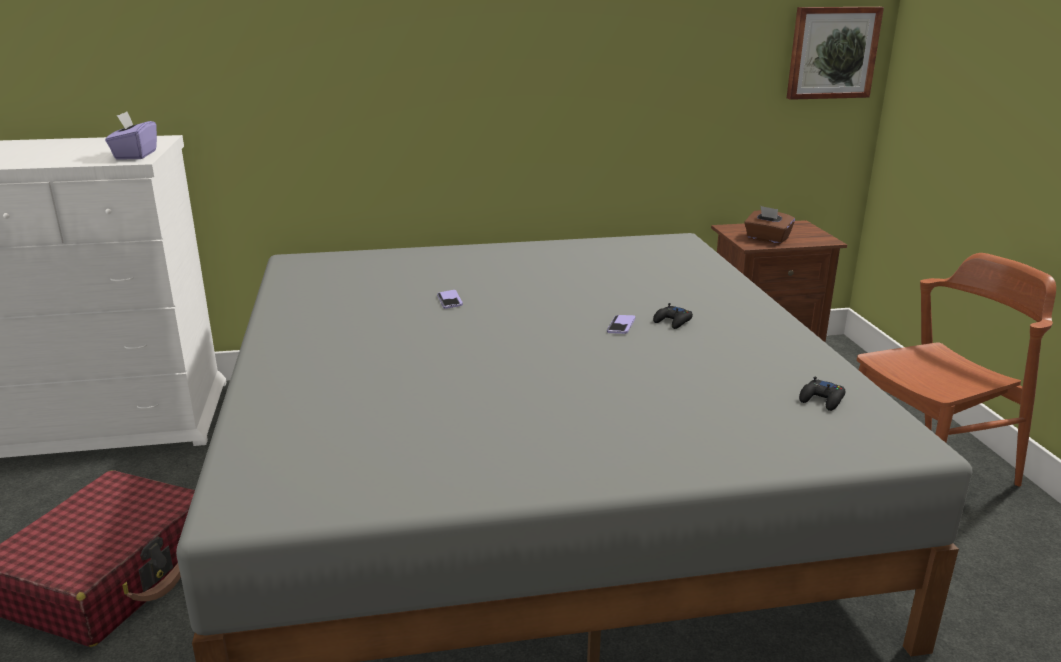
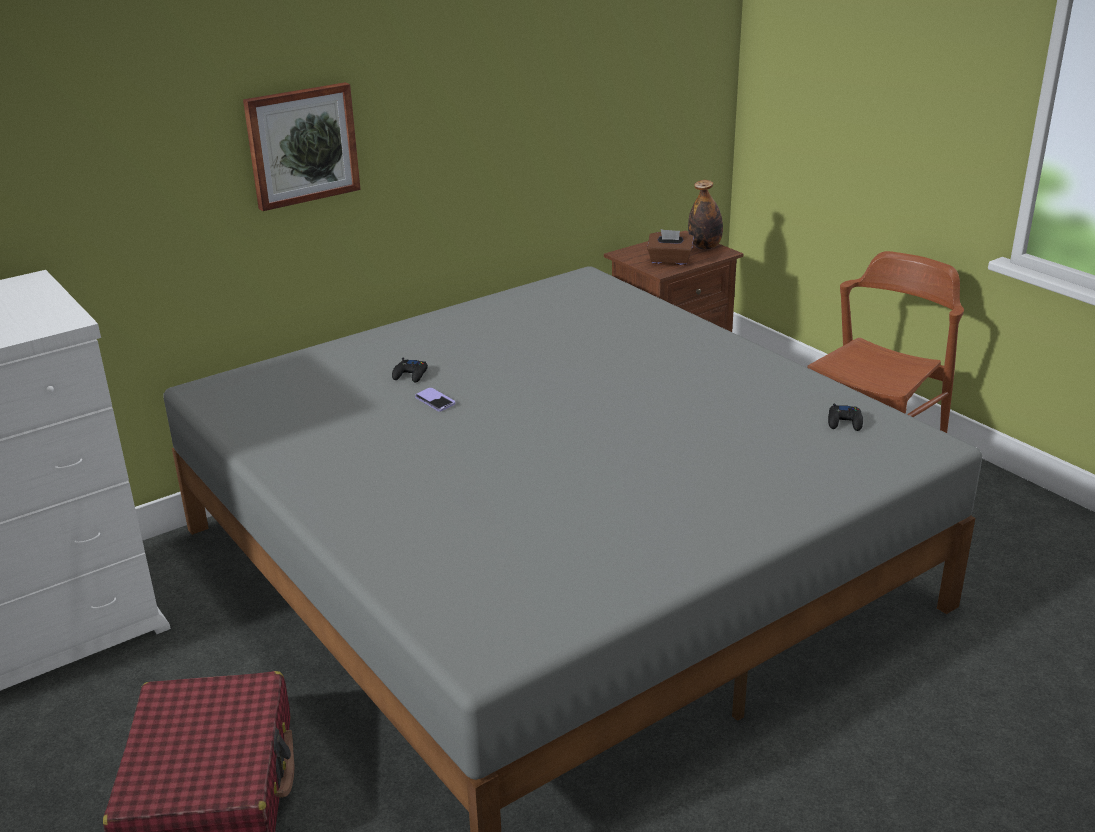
camera: 25 degrees left, 5 degrees up
purple tissue box [105,111,157,160] -> none
phone [607,315,635,334] -> none
black game controller [653,303,693,329] -> black game controller moved to [392,358,428,383]
picture [787,7,884,100] -> picture moved to [243,82,361,211]
none -> bottle [688,180,723,250]

